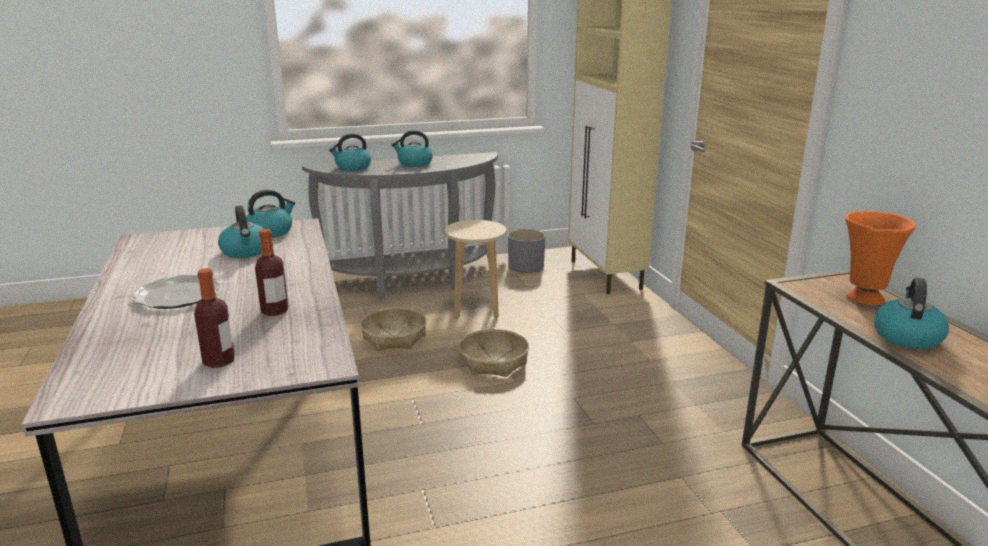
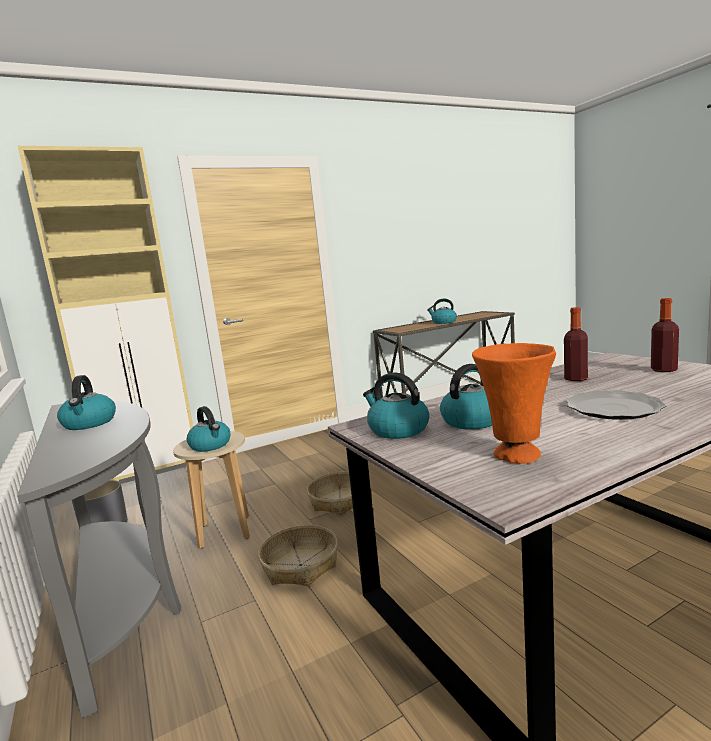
camera: 100 degrees left, 10 degrees down
kettle [329,133,371,171] -> kettle moved to [187,406,230,452]
orange vase [845,211,916,305] -> orange vase moved to [472,343,556,464]

